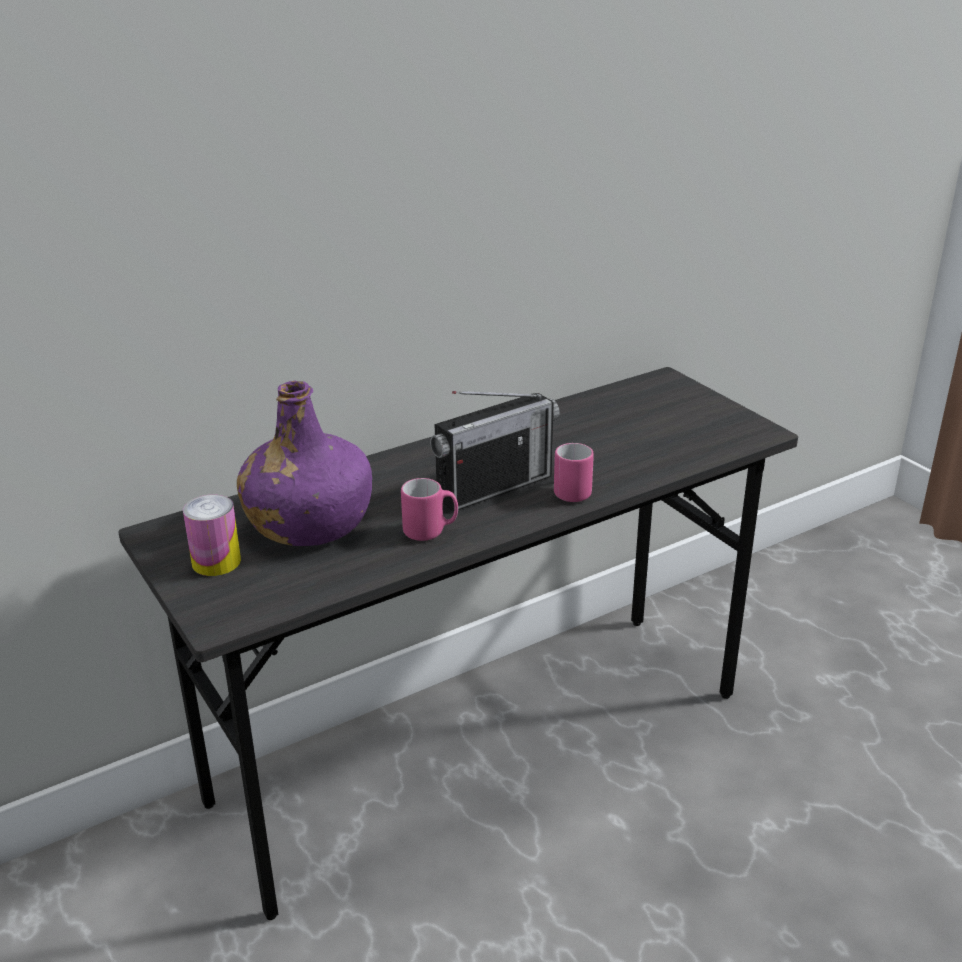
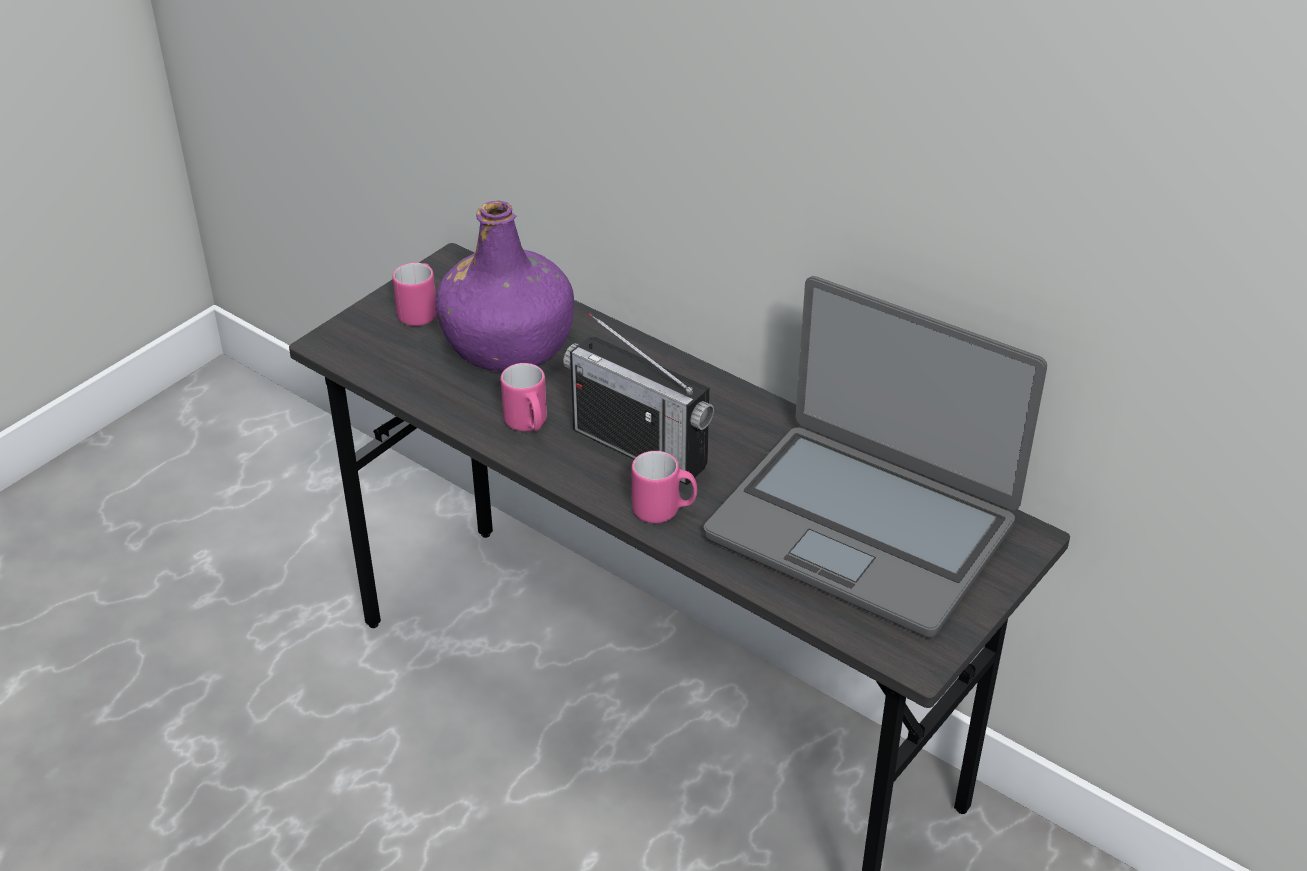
camera: 70 degrees right, 10 degrees up
can [183,495,241,576] -> pink mug [392,263,437,326]
none -> laptop [703,276,1047,638]

